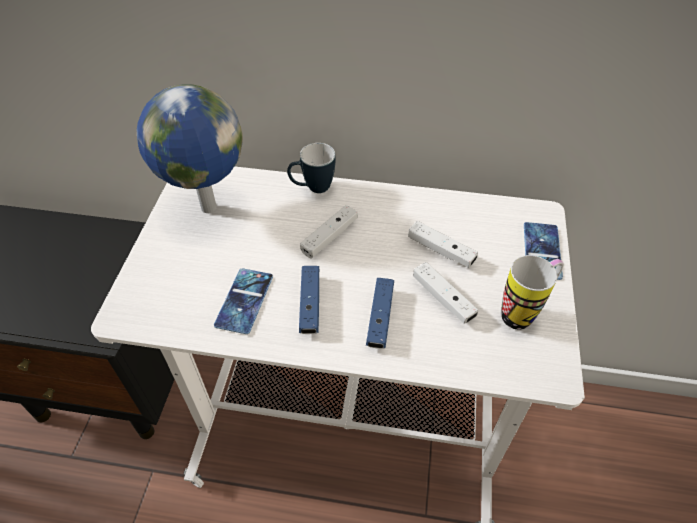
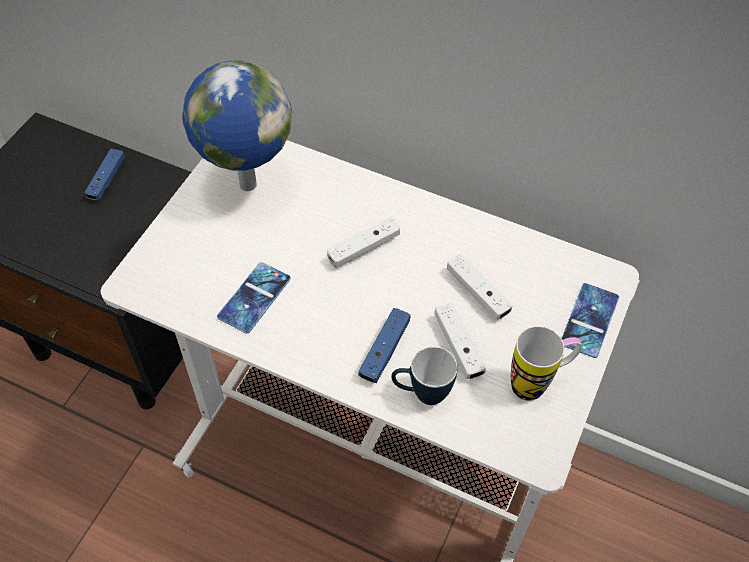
camera: 15 degrees right, 5 degrees up
mug [287,143,336,193] -> mug moved to [391,346,458,405]
blue game controller [299,266,319,334] -> blue game controller moved to [84,149,125,200]

